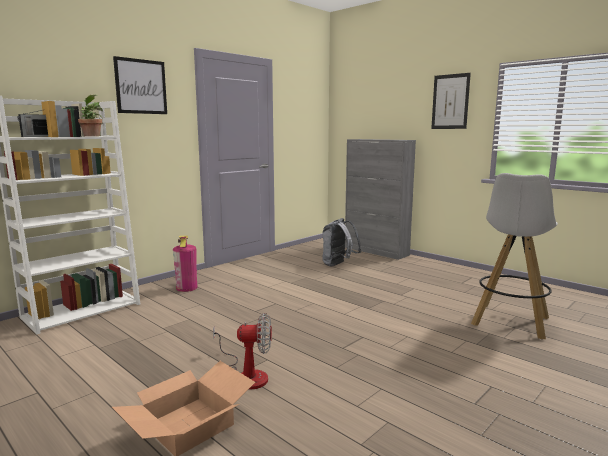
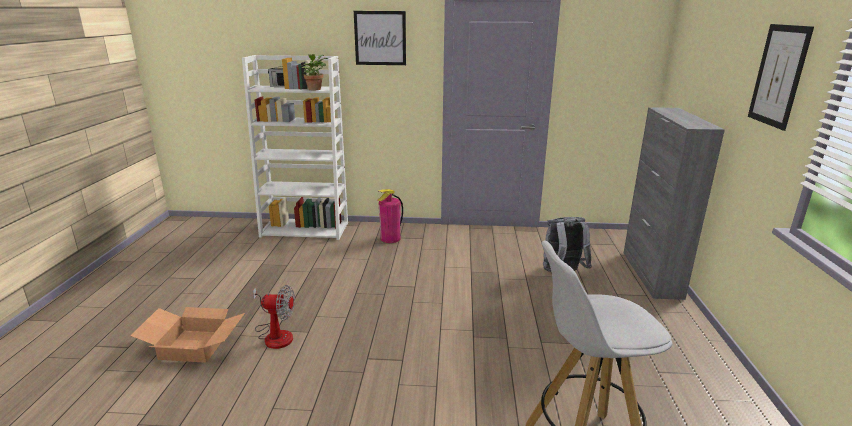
camera: 50 degrees right, 10 degrees up
fan [213,313,272,389] -> fan turned 45 degrees counterclockwise [253,285,295,349]

